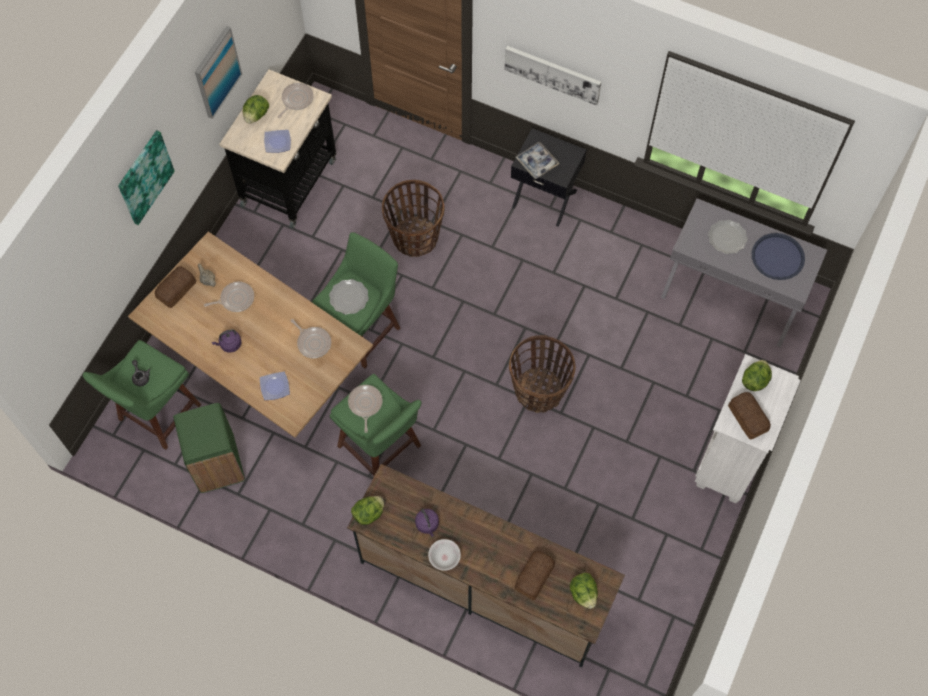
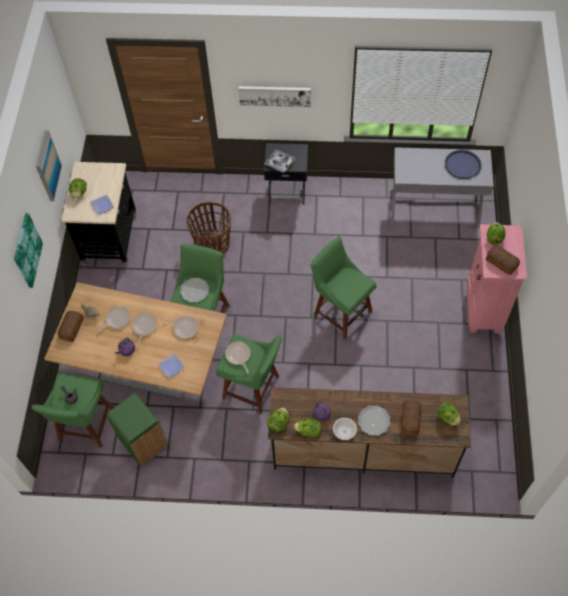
camera: 20 degrees left, 5 degrees down
frying pan [278,83,314,118] -> frying pan moved to [132,313,157,346]
basket [509,335,576,413] -> green stool [311,237,377,339]
white cabinet [695,354,801,503] -> pink cabinet [466,224,527,334]
plate [708,220,748,254] -> plate moved to [358,405,390,436]
none -> lettuce [293,419,321,437]

